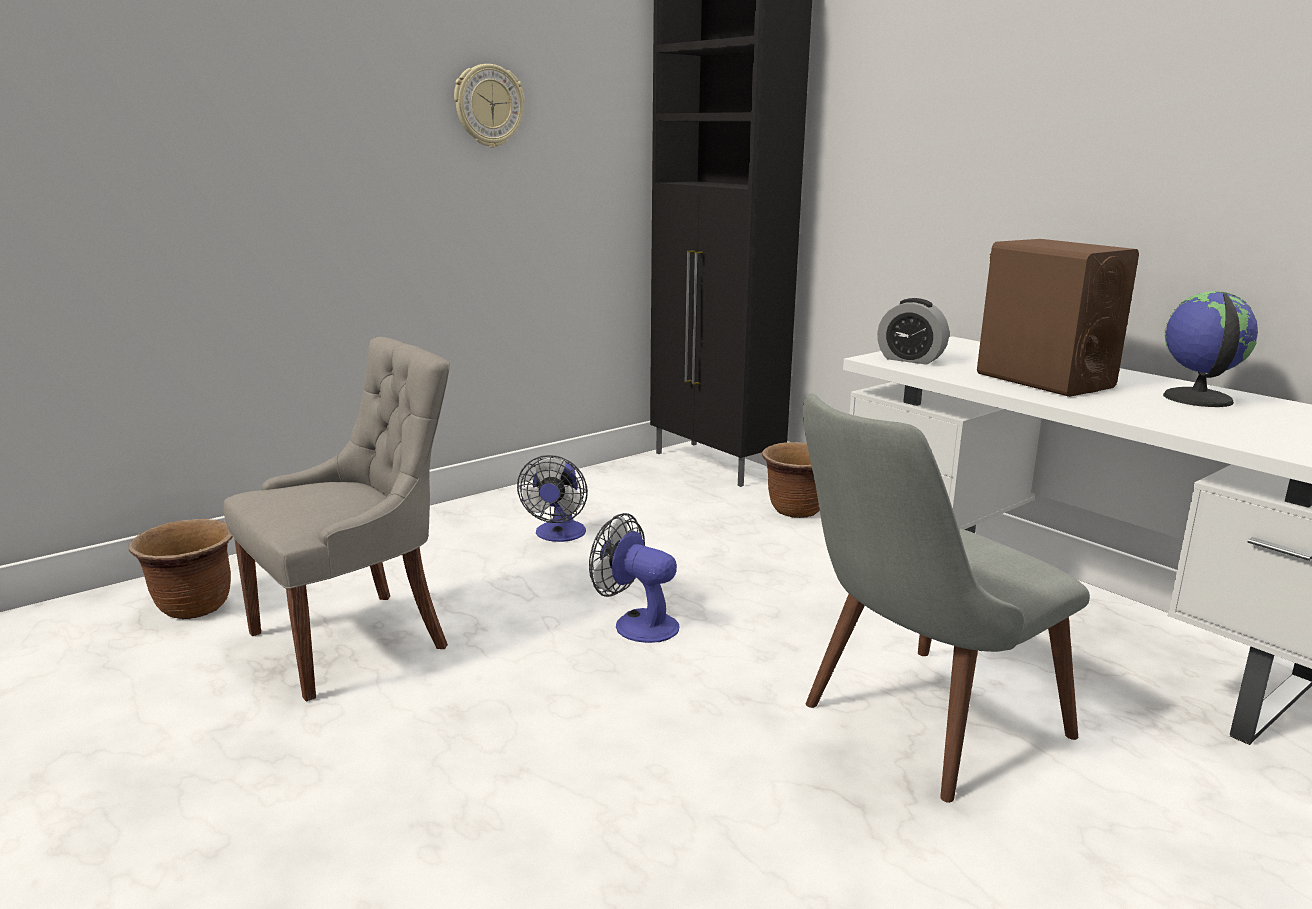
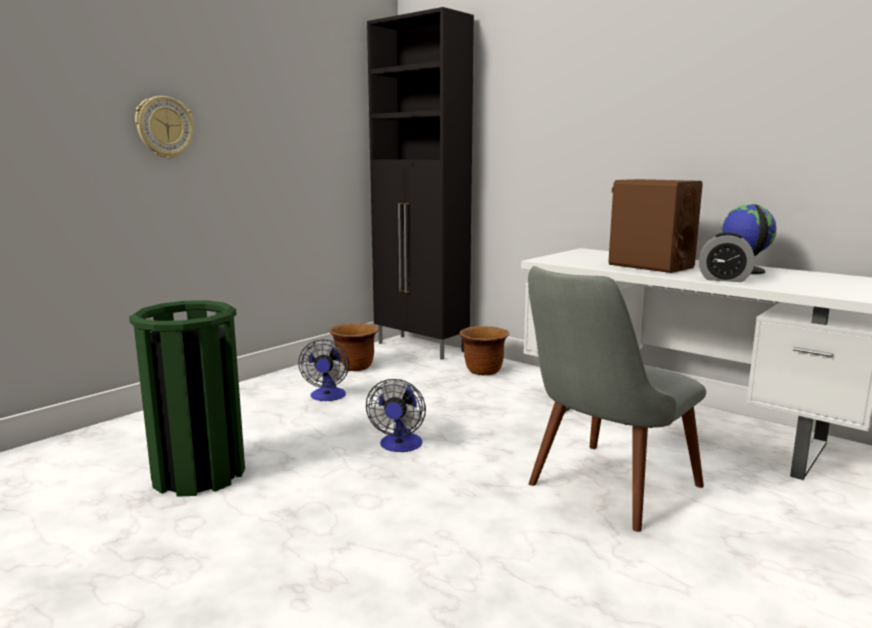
camera: 10 degrees left, 5 degrees down
brown planter [129,519,232,619] -> brown planter moved to [330,323,379,371]
grey chair [223,337,450,701] -> green trash can [129,300,245,497]
wall clock [454,64,524,148] -> wall clock moved to [135,96,194,159]
fan [589,513,679,643] -> fan turned 105 degrees counterclockwise [366,379,426,452]
alarm clock [877,298,949,365] -> alarm clock moved to [699,232,755,282]

